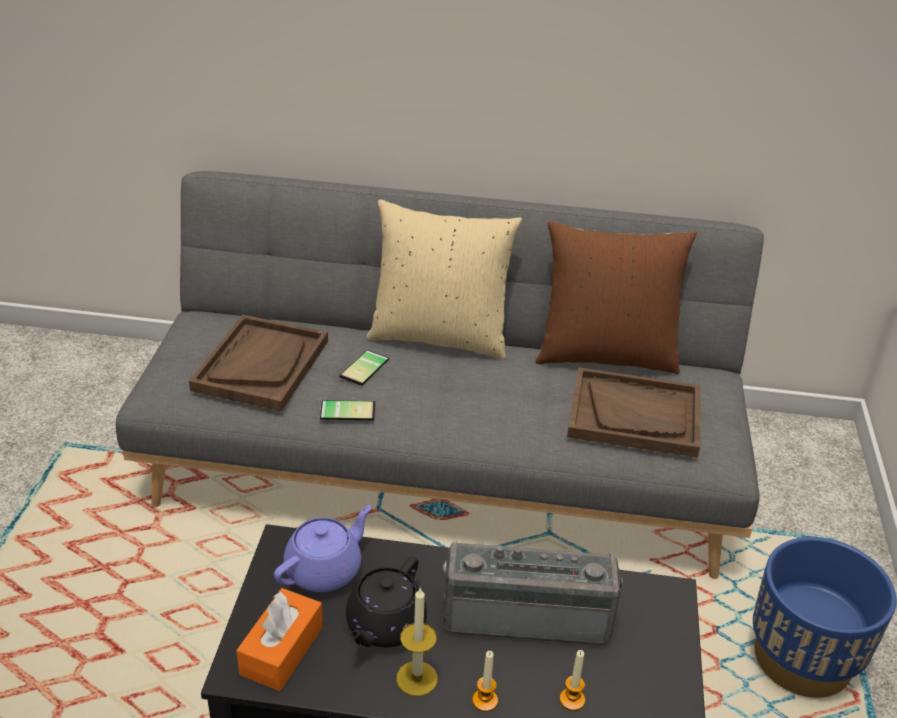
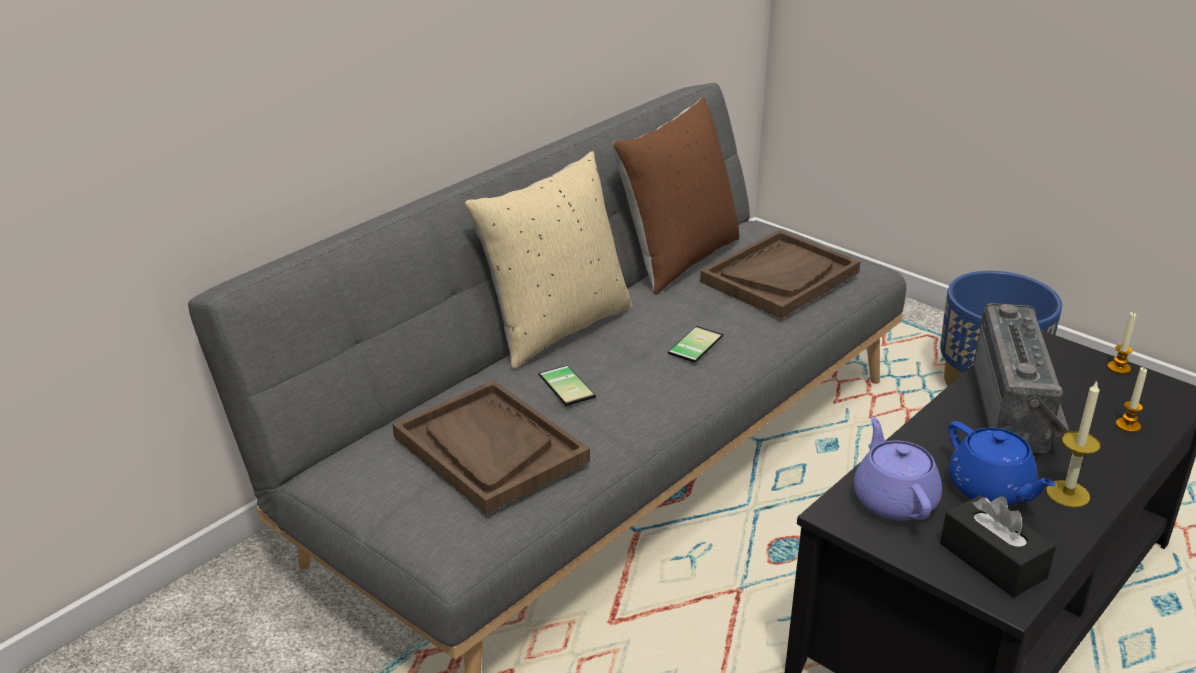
camera: 55 degrees left, 5 degrees down
orange tissue box [236,588,323,691] -> black tissue box [940,495,1056,598]
phone [320,400,375,420] -> phone moved to [668,326,723,363]
black teapot [346,557,427,647] -> blue teapot [948,421,1056,505]
radio [442,541,623,645] -> radio turned 150 degrees clockwise [973,303,1070,456]
candle [472,651,498,712] -> candle moved to [1107,312,1136,374]

